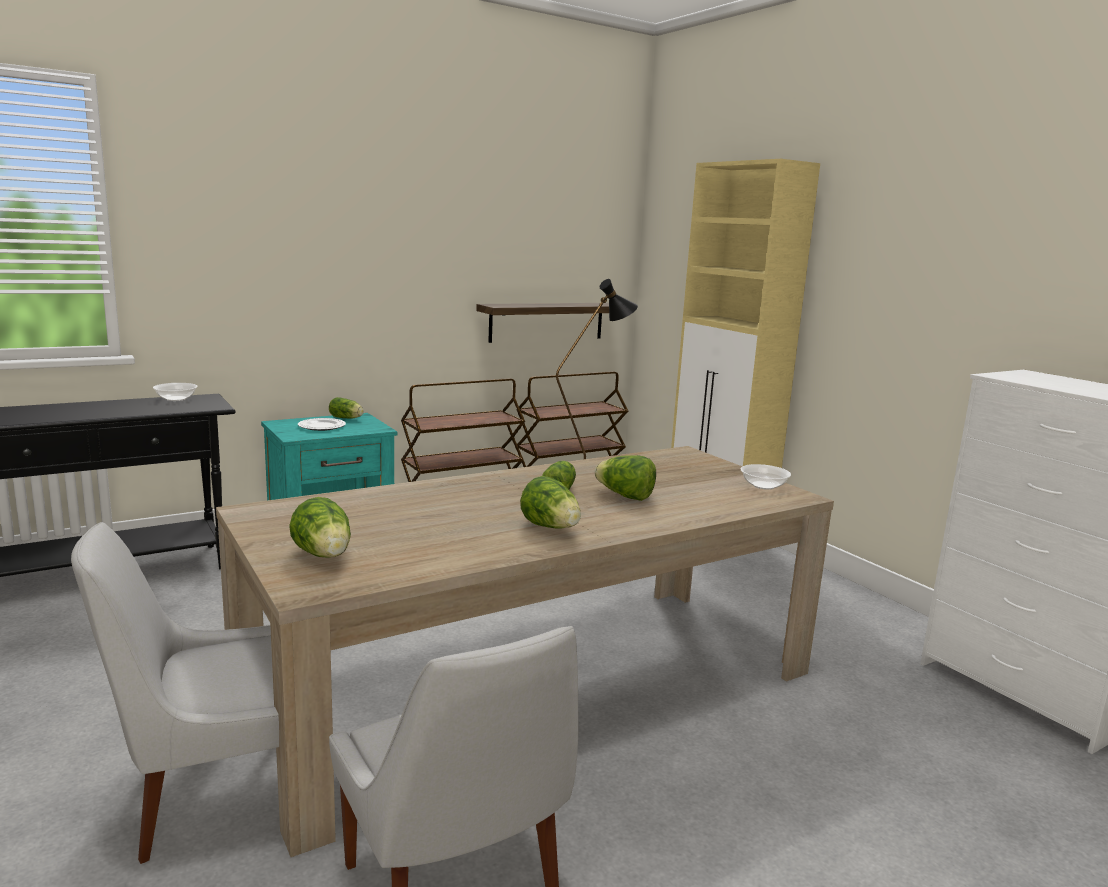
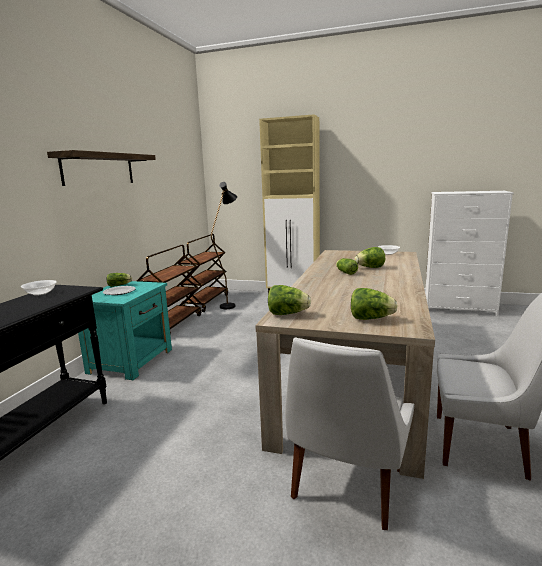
camera: 40 degrees left, 0 degrees up
shelf [476,303,609,343] -> shelf moved to [47,150,156,186]
lettuce [520,476,581,529] -> lettuce moved to [268,285,311,315]

